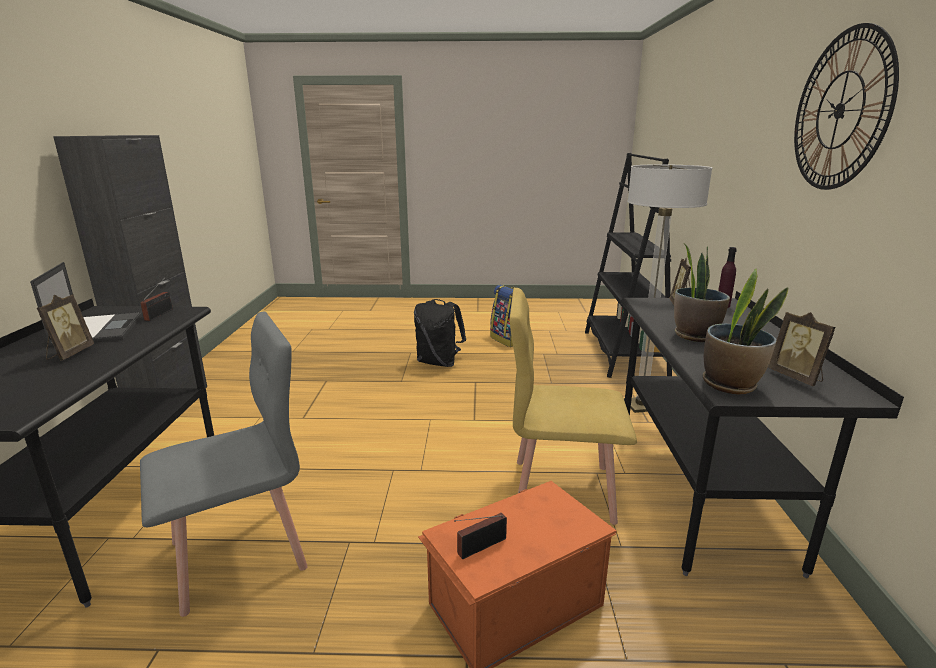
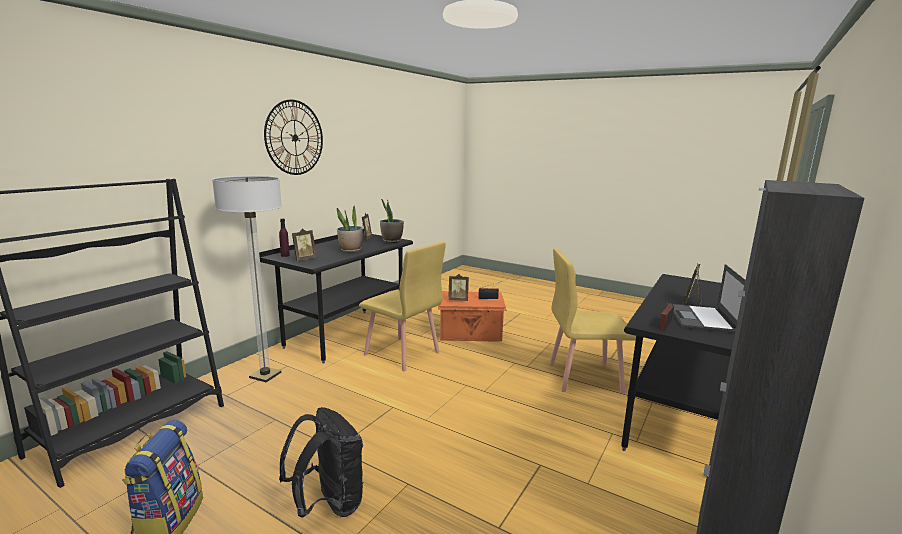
camera: 150 degrees left, 5 degrees down
grey chair [140,311,308,617] -> yellow chair [550,249,636,393]
none -> picture frame [448,274,469,301]

